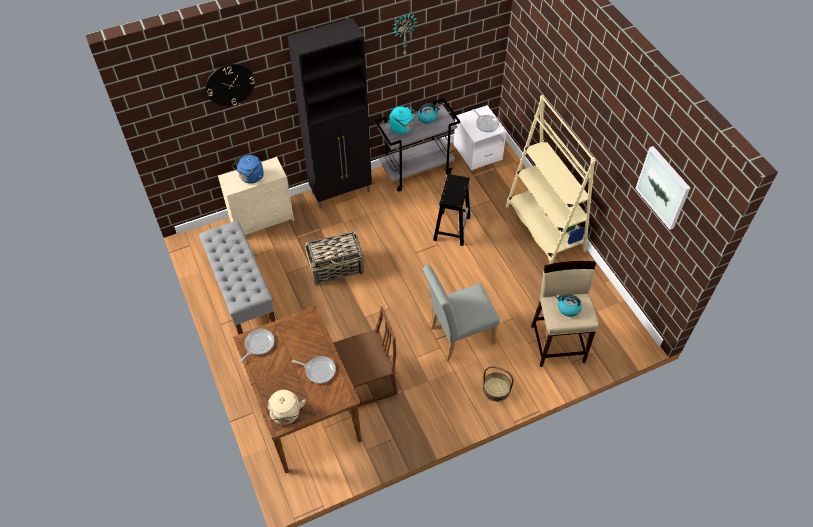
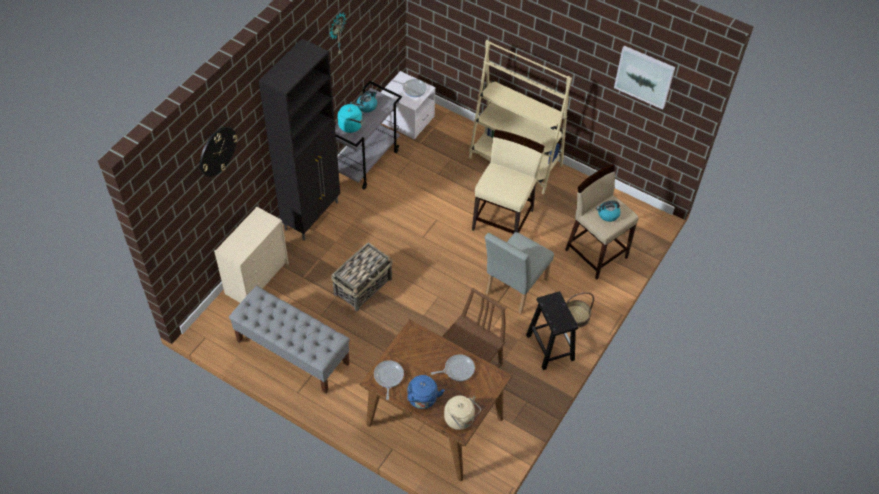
camera: 35 degrees left, 0 degrees up
blue kettle [232,155,264,184] -> blue kettle moved to [407,375,444,409]
black stool [433,174,471,246] -> black stool moved to [526,291,578,370]
none -> beige chair [472,129,545,234]

